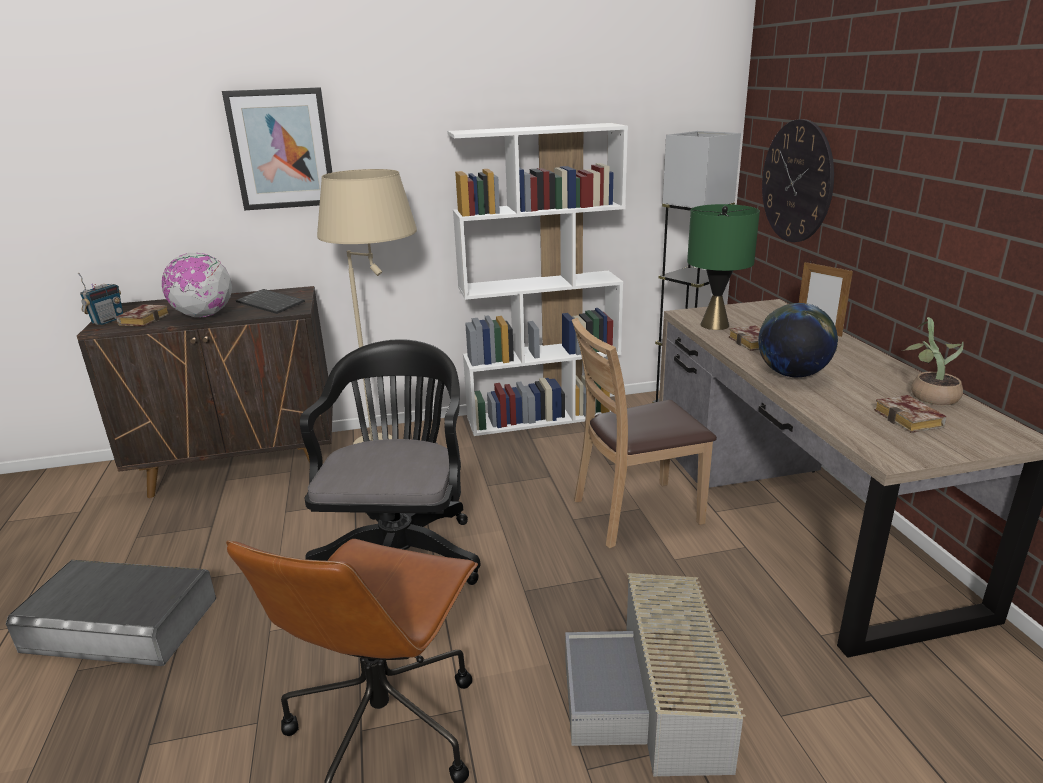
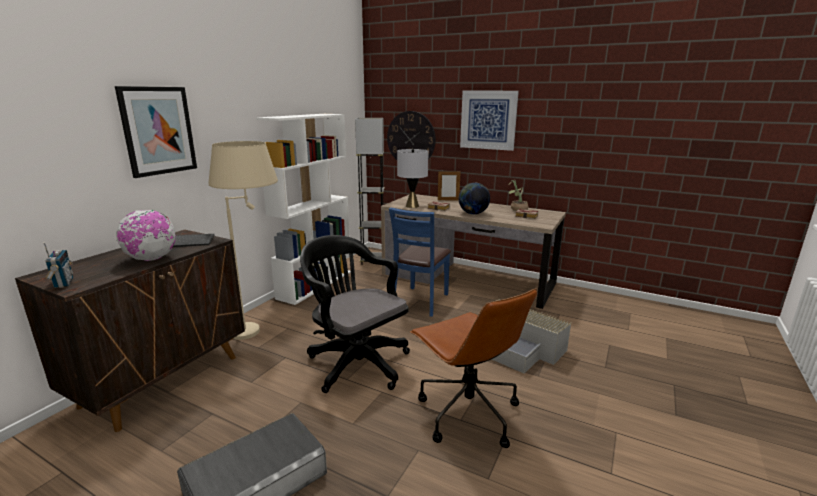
camera: 50 degrees left, 5 degrees down
book [116,304,169,327] -> none
brown chair [572,318,717,548] -> blue chair [389,208,451,317]
green table lamp [687,204,760,330] -> grey table lamp [397,149,429,208]
none -> picture [460,91,519,151]

